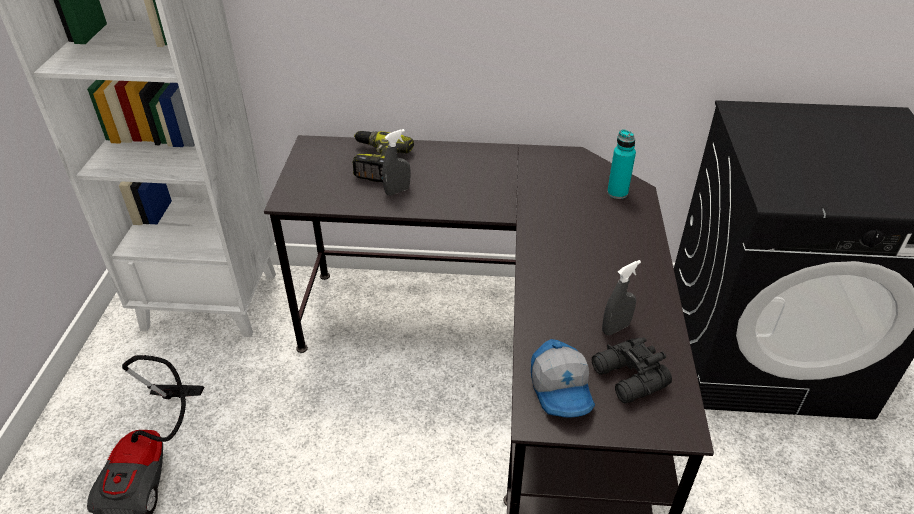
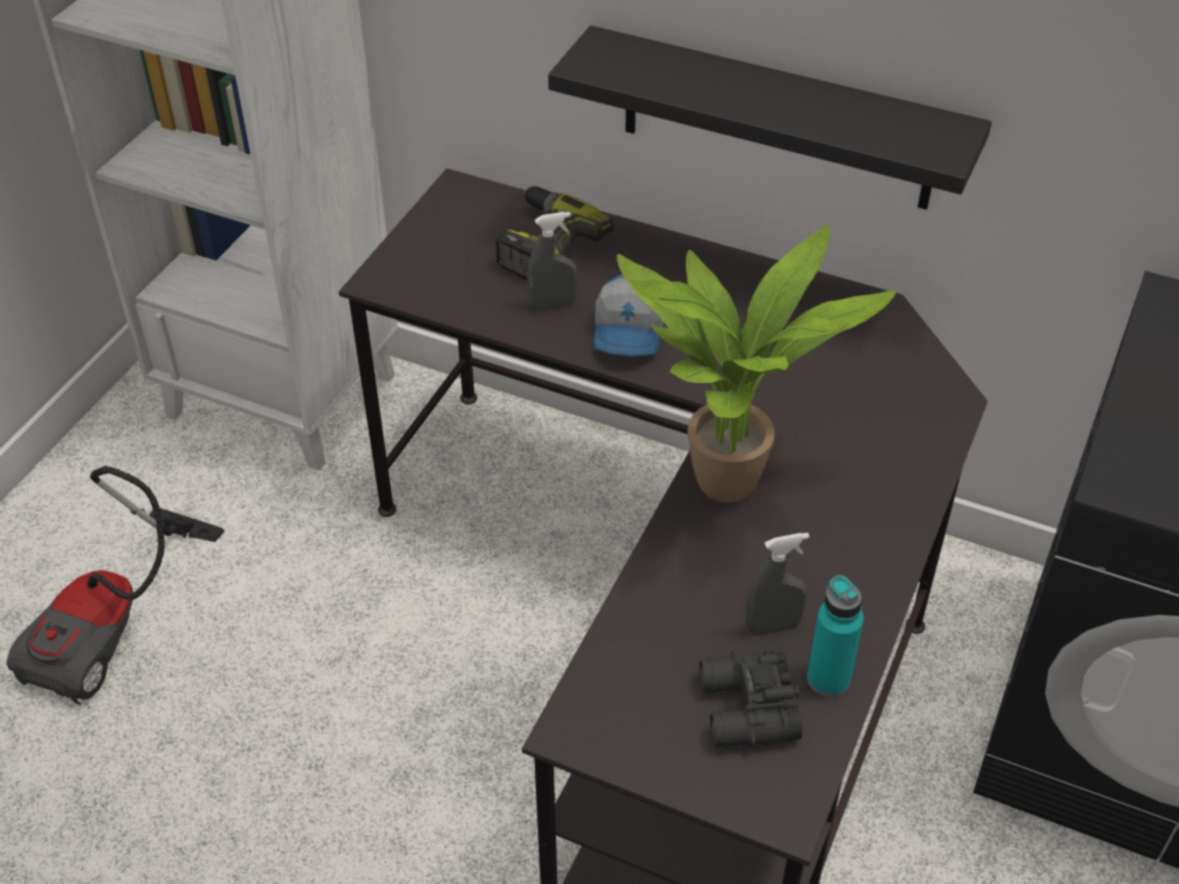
camera: 20 degrees right, 5 degrees up
cap [531,339,595,418] -> cap moved to [593,274,664,357]
turquoise bottle [607,129,636,199] -> turquoise bottle moved to [807,575,864,697]
none -> black shelf [548,25,992,210]
none -> potted plant [616,224,896,503]

